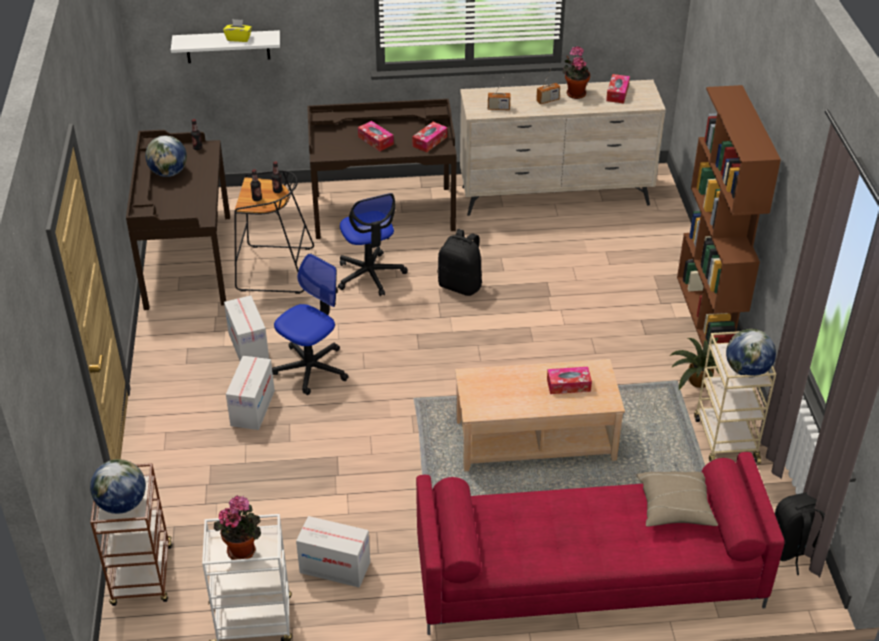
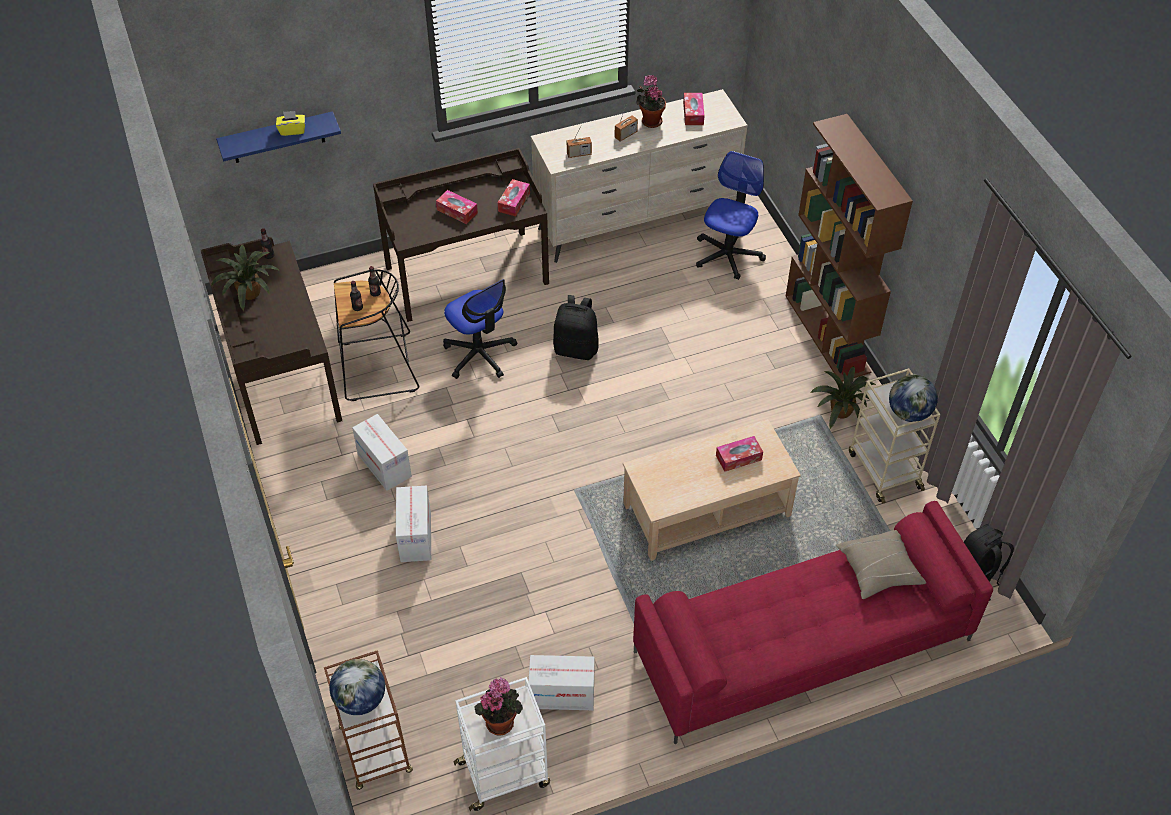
camera: 15 degrees left, 10 degrees up
globe [145,135,187,177] -> potted plant [211,245,280,312]
white shelf [171,30,280,63] -> blue shelf [216,111,341,163]
office chair [272,254,349,395] -> office chair moved to [696,151,766,280]

